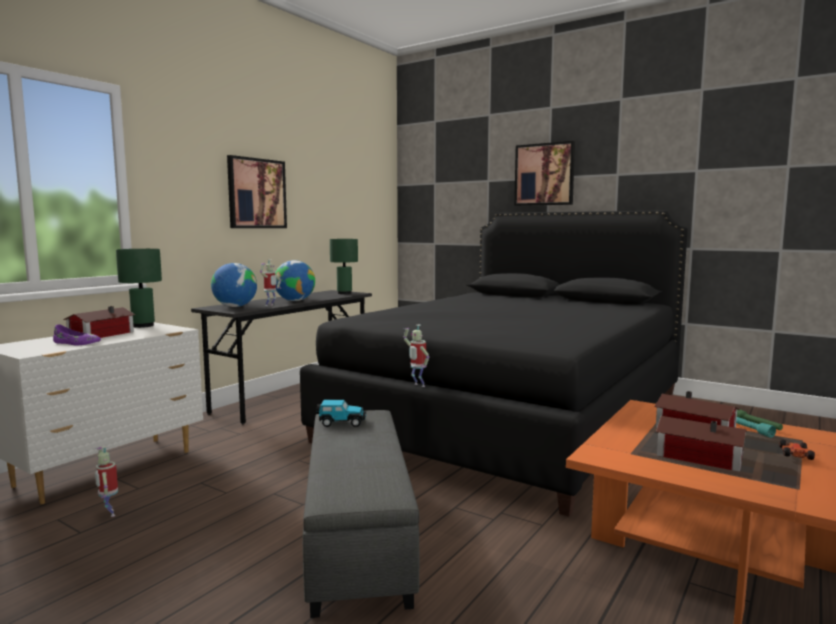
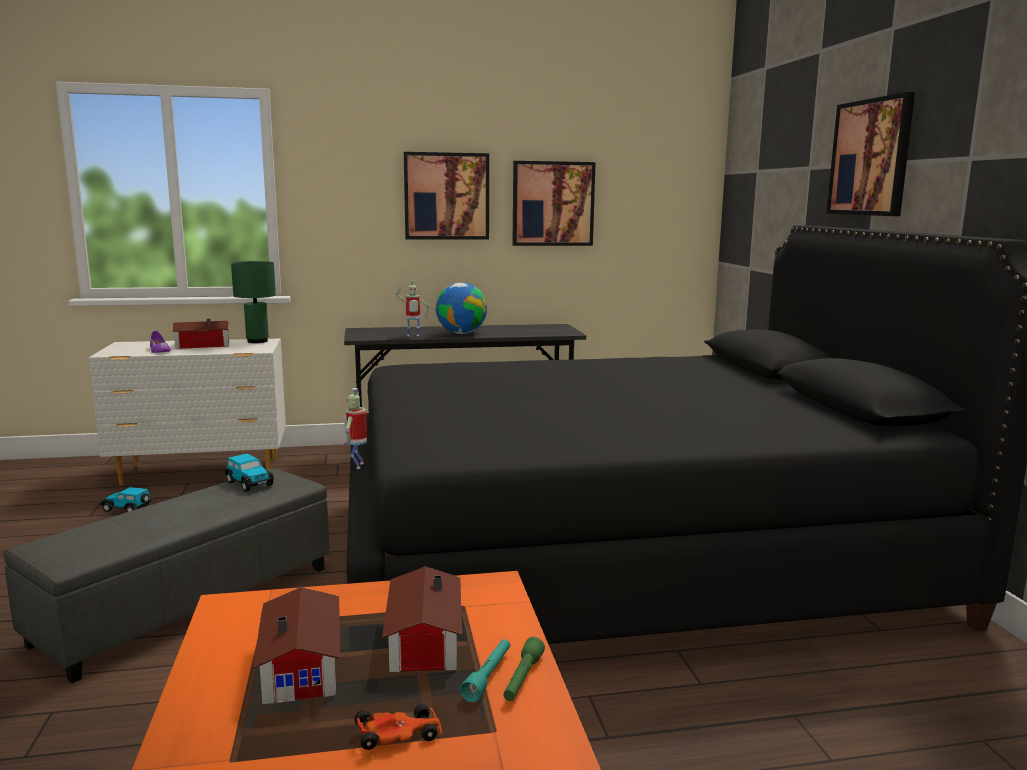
camera: 45 degrees right, 5 degrees up
toy robot [95,446,118,517] -> toy car [100,487,151,512]
globe [211,263,257,307] -> none
green table lamp [330,239,358,294] -> none
none -> picture [513,161,596,246]

